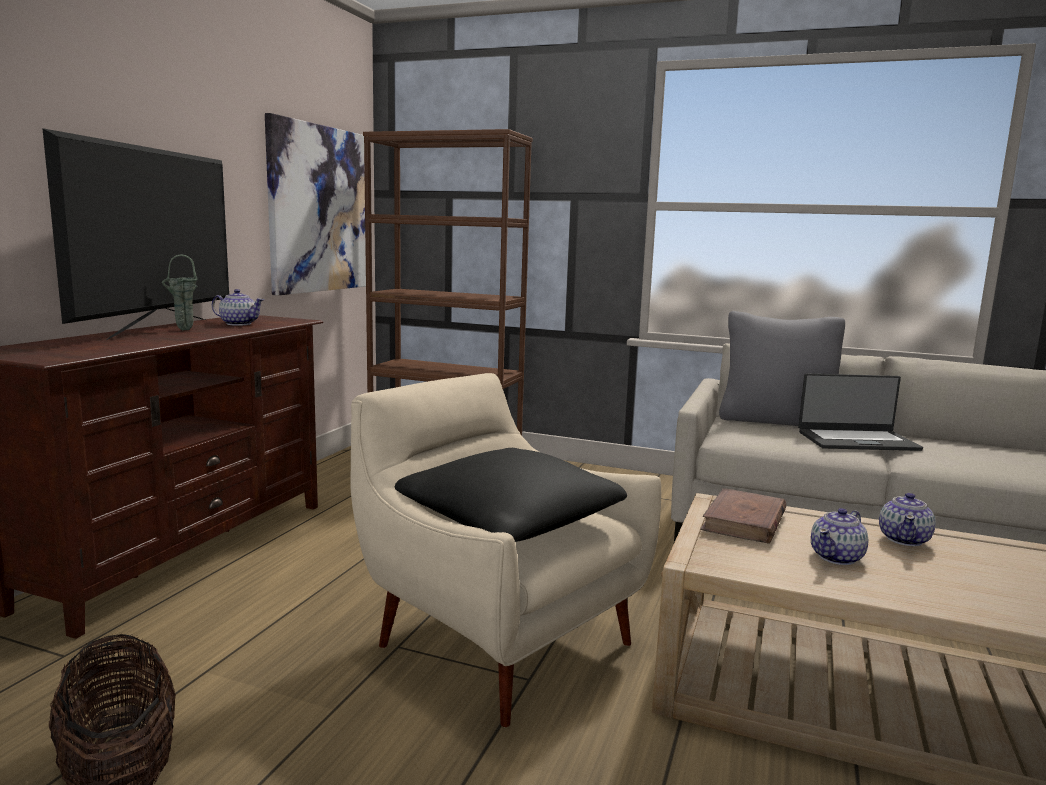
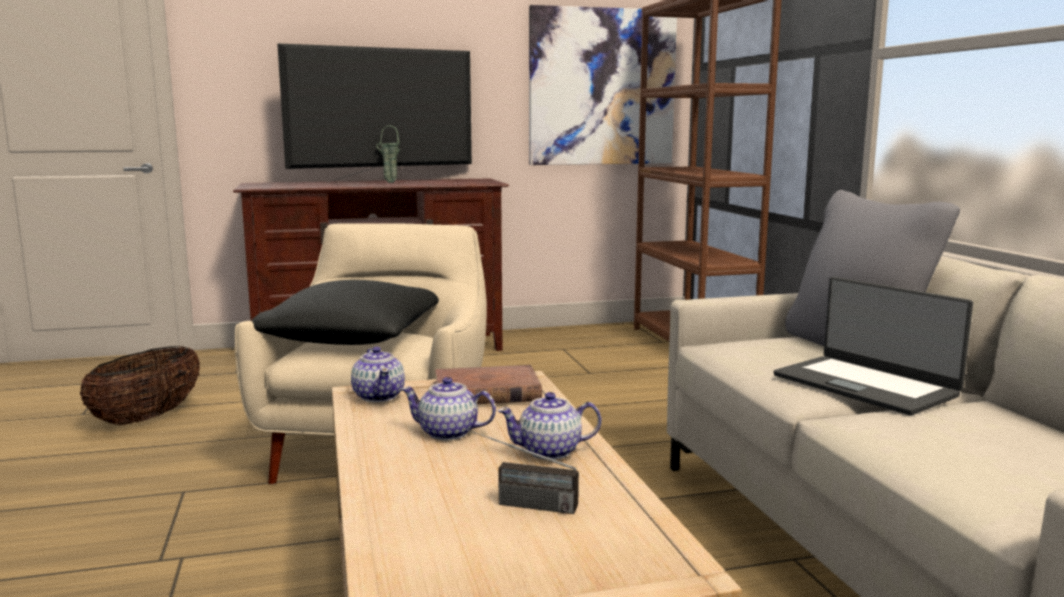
camera: 55 degrees right, 0 degrees up
teapot [212,289,264,326] -> teapot moved to [351,347,405,402]
none -> radio [463,428,579,514]

